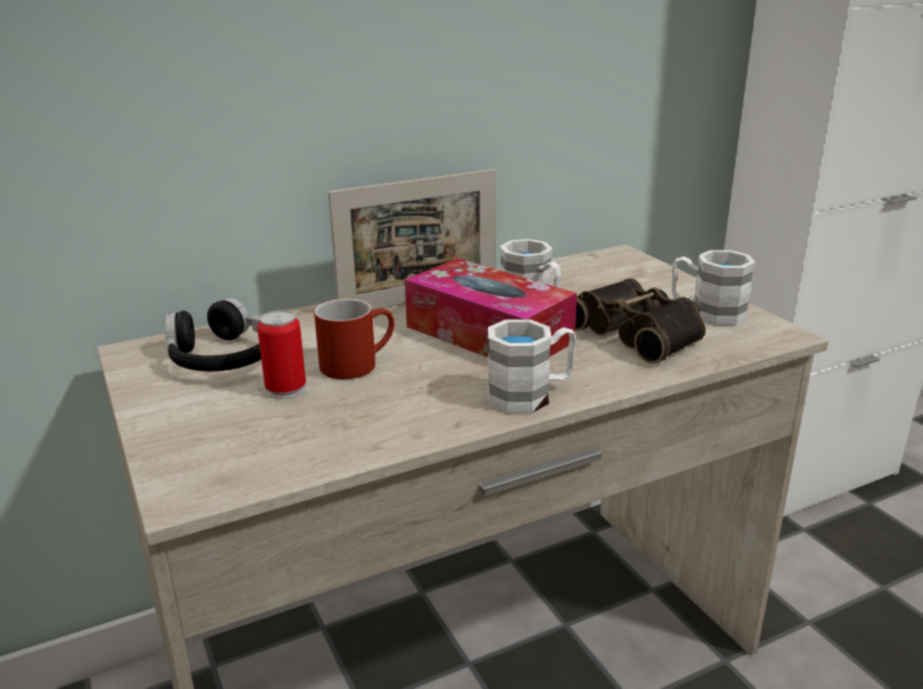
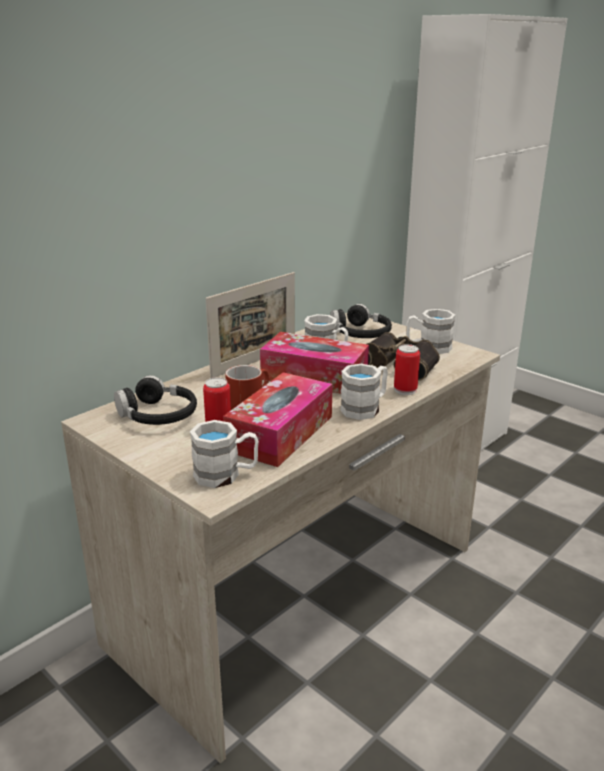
camera: 20 degrees left, 0 degrees up
none -> white mug [190,420,259,488]
none -> tissue box [223,372,333,467]
none -> black headphones [330,304,392,338]
none -> can [394,344,420,395]

